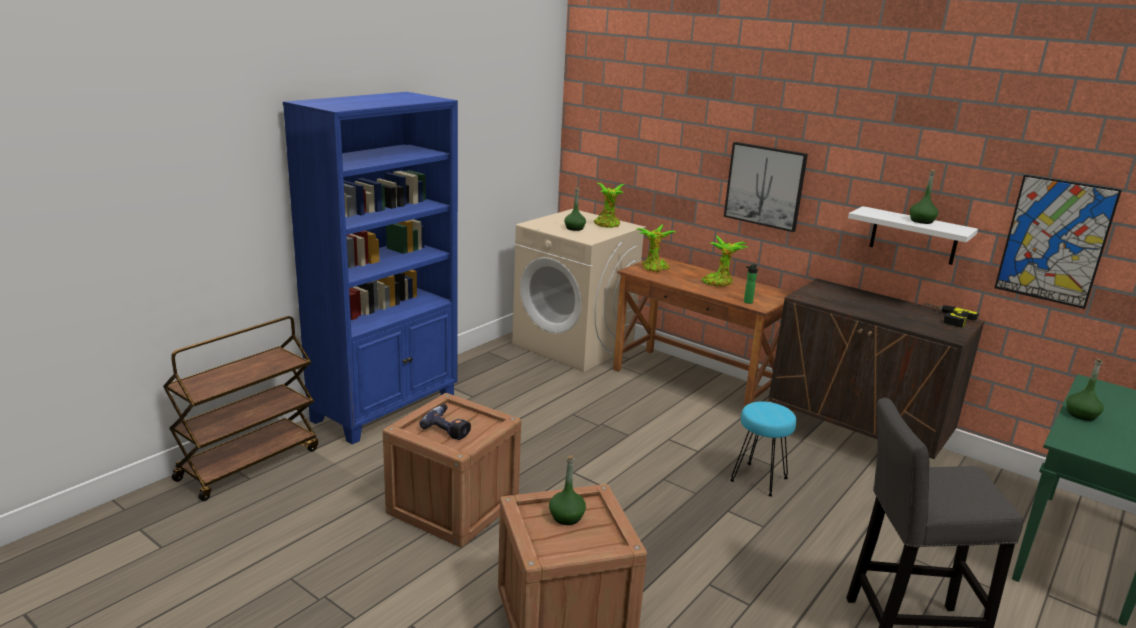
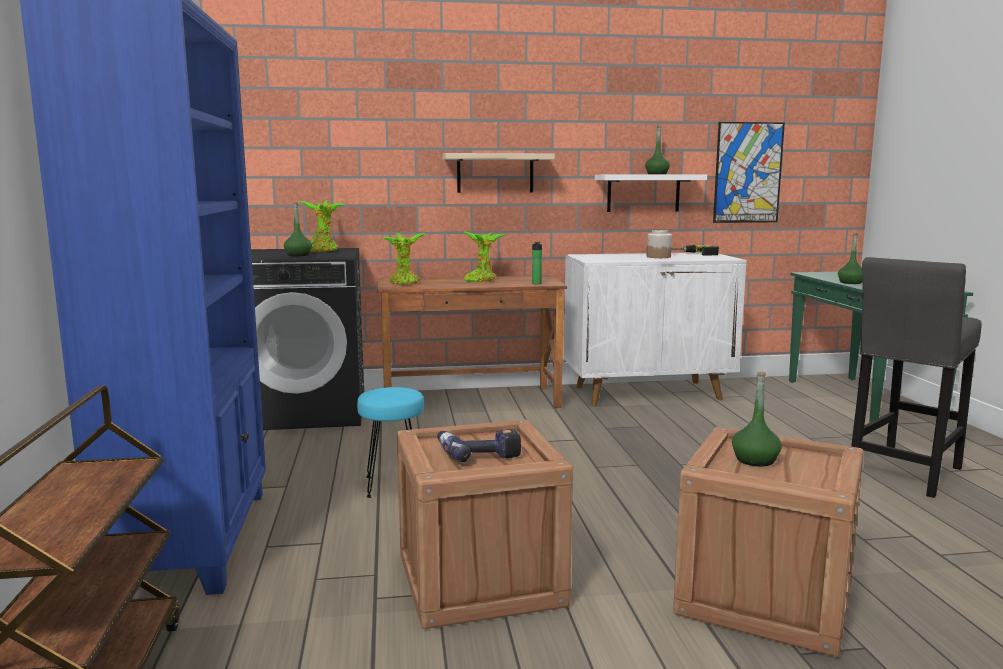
camera: 45 degrees left, 10 degrees down
beige washing machine [512,209,646,372] -> black washing machine [251,248,364,430]
picture [724,142,808,232] -> beige shelf [443,153,555,193]
turquoise stool [730,402,796,497] -> turquoise stool moved to [357,387,424,498]
brown cabinet [768,278,985,459] -> white cabinet [564,252,747,406]
none -> jar [647,230,672,258]

